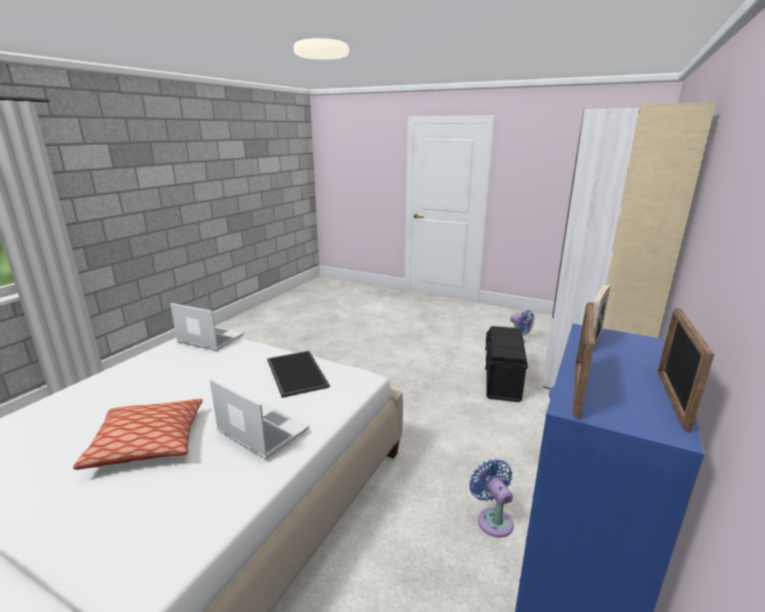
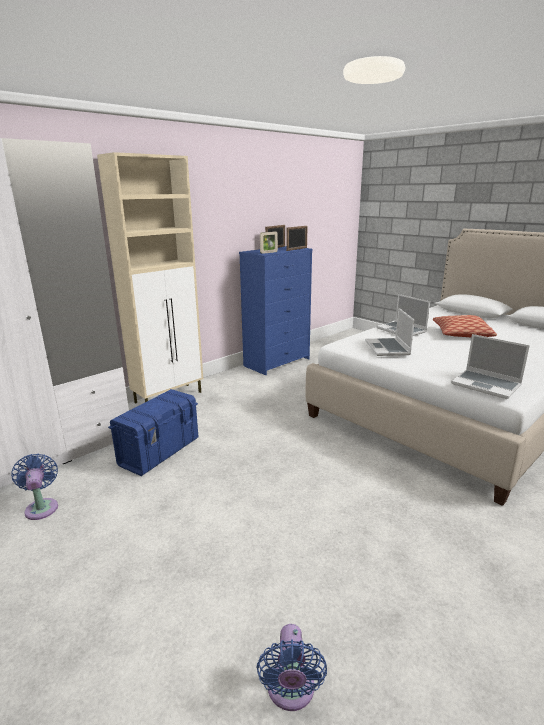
camera: 160 degrees left, 0 degrees up
tray [267,351,330,398] -> laptop [365,308,415,356]
blue fan [469,459,514,538] -> blue fan moved to [257,624,327,711]
black storage box [485,326,528,402] -> blue storage box [108,389,198,476]

